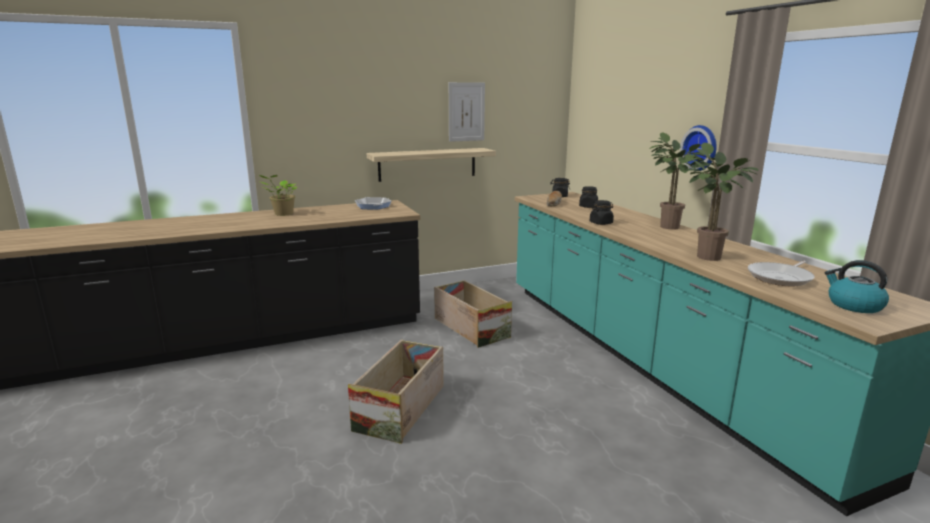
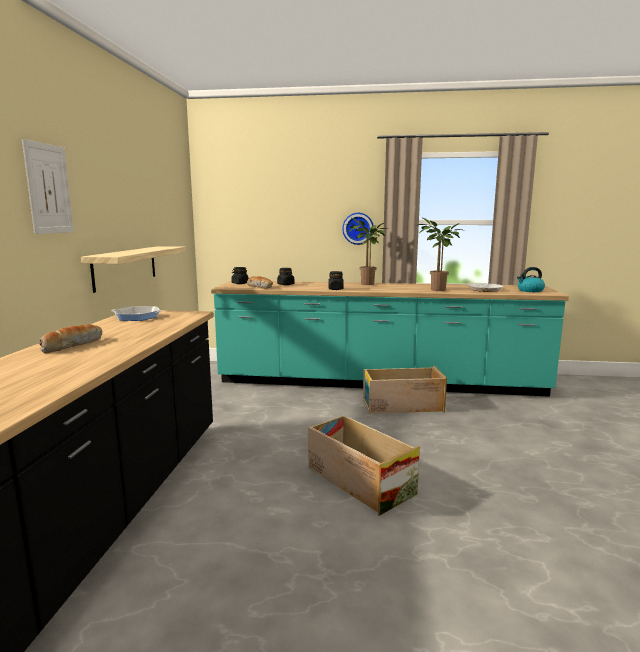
camera: 60 degrees left, 5 degrees down
potted plant [259,175,297,216] -> bread [39,324,102,354]
crate [434,280,512,348] -> crate moved to [363,366,447,414]
picture [449,82,485,142] -> picture moved to [22,139,74,234]

